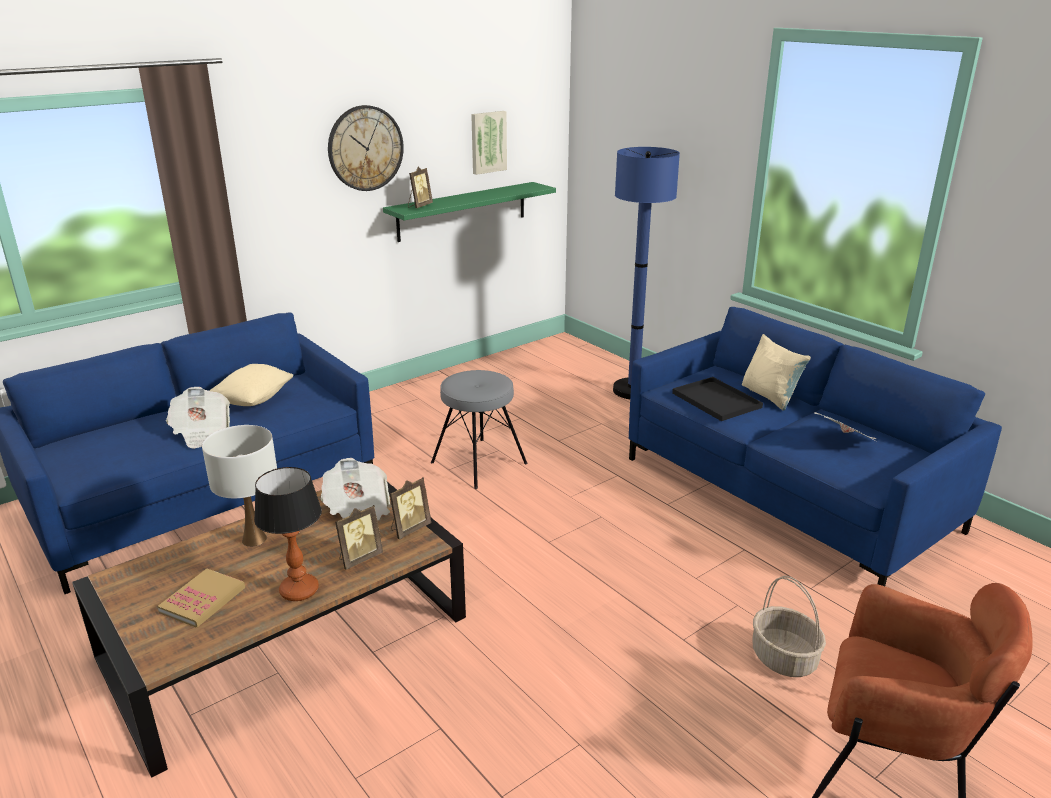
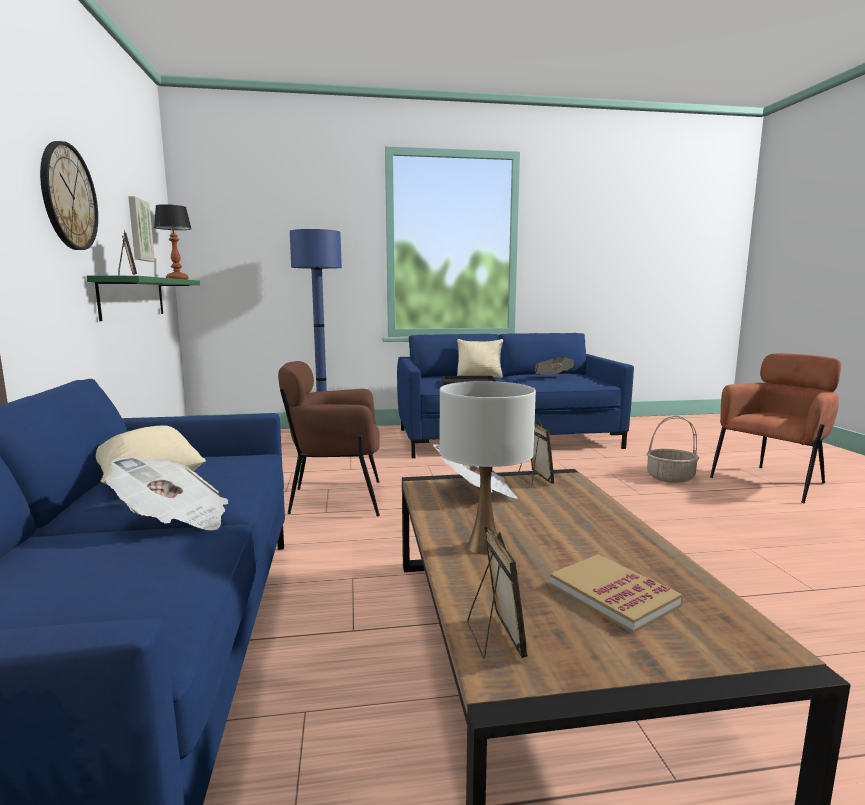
camera: 60 degrees left, 15 degrees down
table lamp [254,467,322,601] -> table lamp moved to [154,204,191,280]
picture frame [335,505,383,570] -> picture frame moved to [467,526,528,659]
grey stool [431,370,527,489] -> brown armchair [278,361,380,516]

